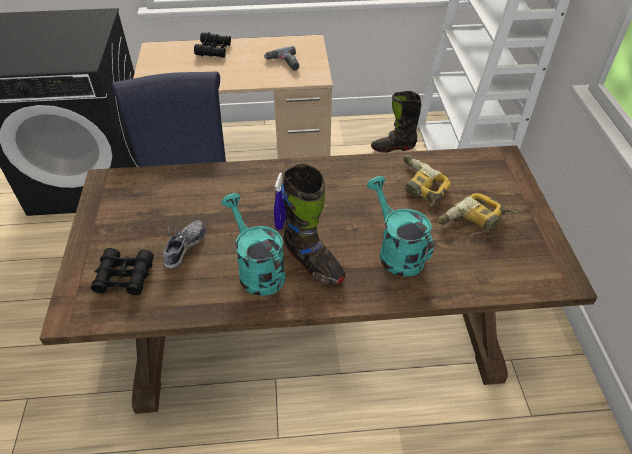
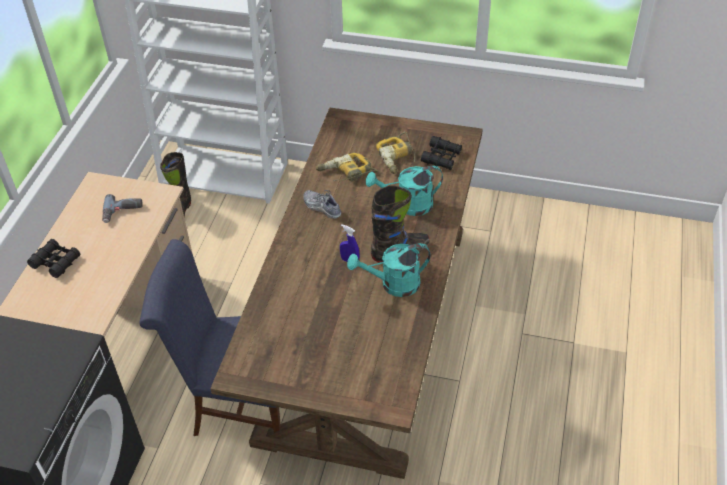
camera: 70 degrees left, 0 degrees up
black binoculars [91,248,154,295] -> black binoculars moved to [421,136,462,170]
shoe [163,220,206,269] -> shoe moved to [303,190,341,219]

